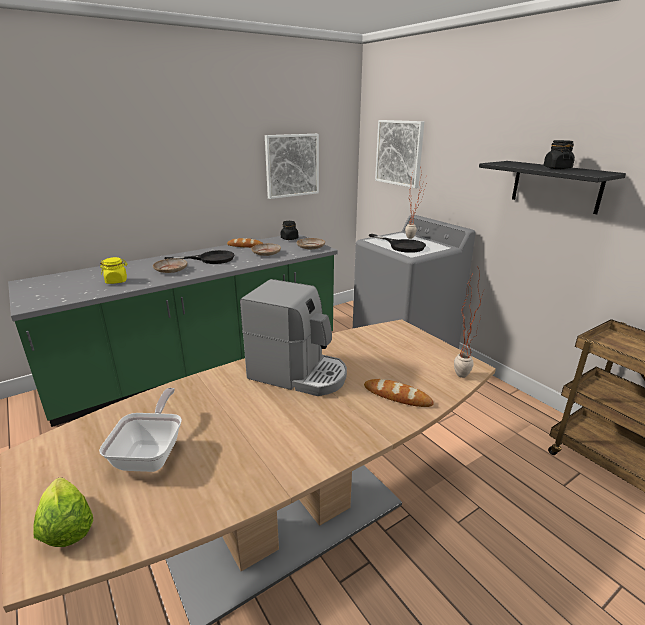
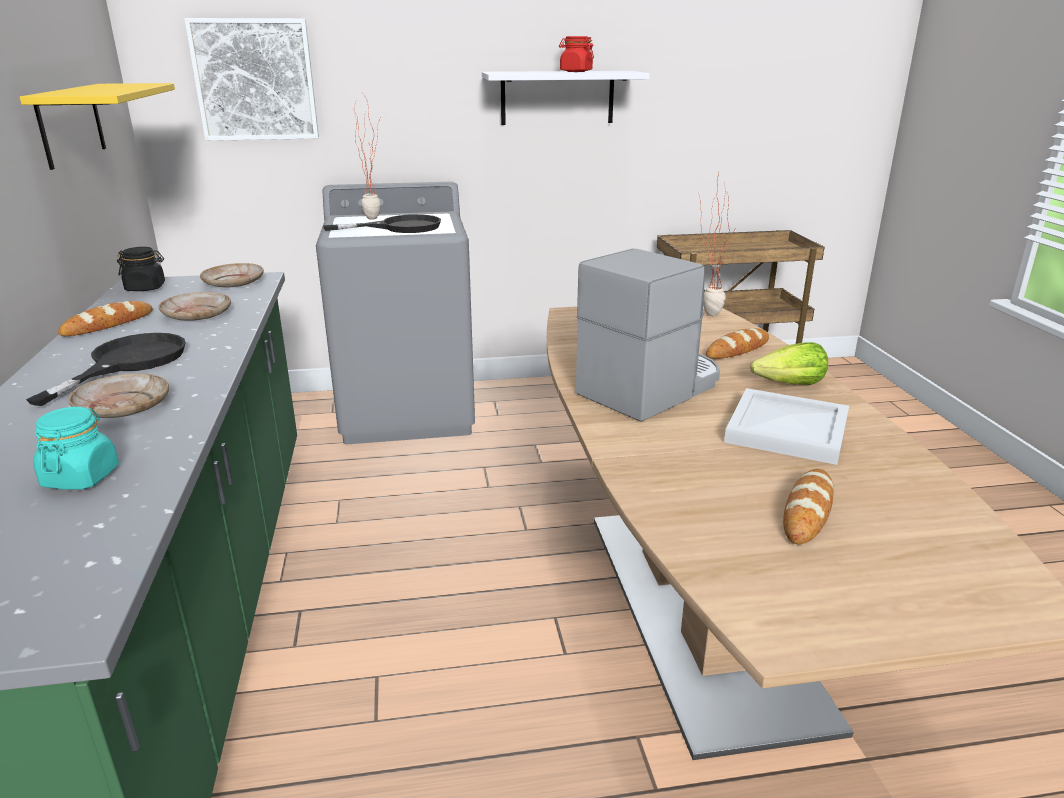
camera: 65 degrees left, 0 degrees up
lettuce [33,477,93,547] -> lettuce moved to [750,342,828,385]
frying pan [99,388,182,472] -> bread [783,469,834,544]
yellow jar [100,257,127,284] -> turquoise jar [33,407,119,490]
picture [265,134,319,199] -> yellow shelf [20,83,175,170]
black shelf [479,161,626,214] -> white shelf [482,71,650,125]
black jar [544,140,575,169] -> red jar [559,36,594,72]
none -> white tray [724,388,849,465]

